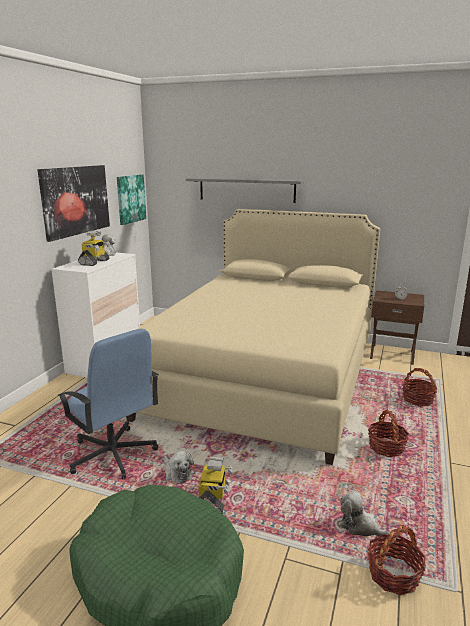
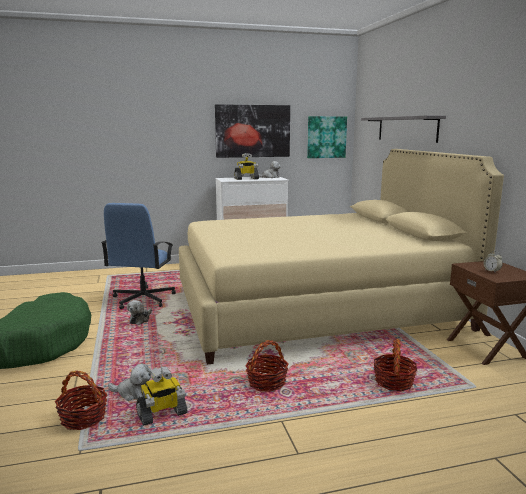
camera: 55 degrees right, 5 degrees down
toy robot [199,457,233,513] -> toy robot moved to [136,366,188,426]
plush toy [340,491,390,538] -> plush toy turned 105 degrees clockwise [108,364,151,401]

